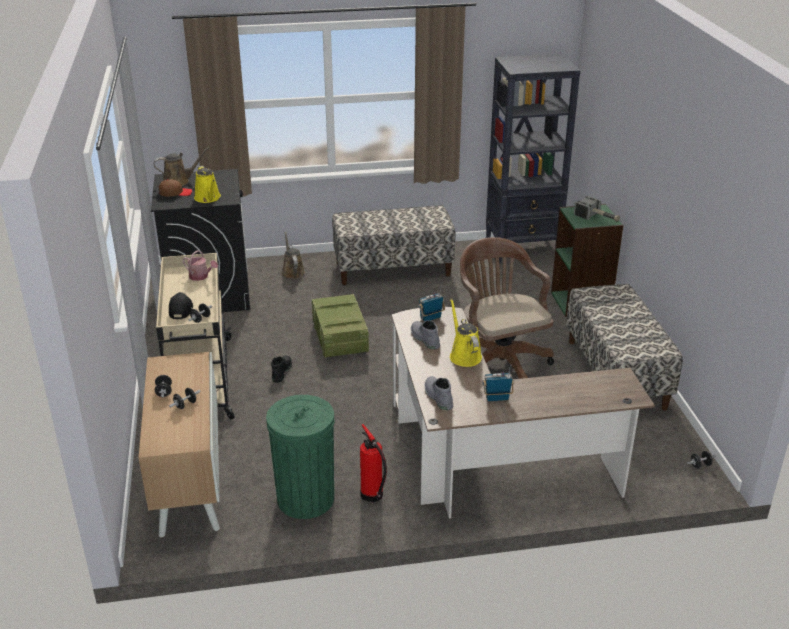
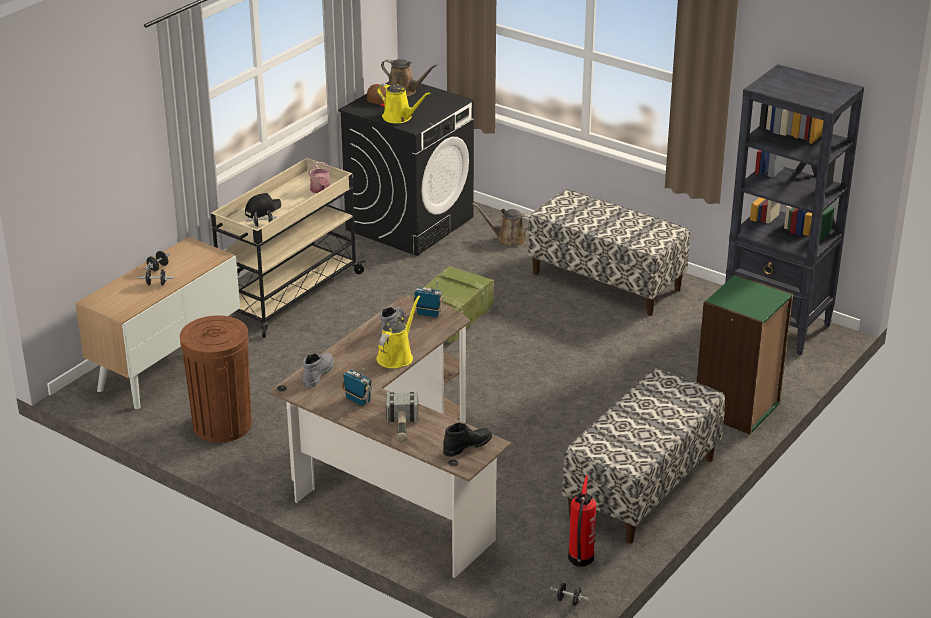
camera: 45 degrees right, 0 degrees up
yellow watering can [194,166,221,203] -> yellow watering can turned 75 degrees counterclockwise [377,83,430,123]
green trash can [266,395,335,519] -> brown trash can [180,315,252,443]
black boot [271,355,292,383] -> black boot moved to [443,422,492,457]
brown watering can [282,232,305,279] -> brown watering can turned 105 degrees counterclockwise [472,203,531,247]
fire extinguisher [360,424,387,502] -> fire extinguisher moved to [568,475,596,567]
brown office chair [460,237,554,379] -> none
hammer [574,196,620,222] -> hammer moved to [386,391,418,442]

